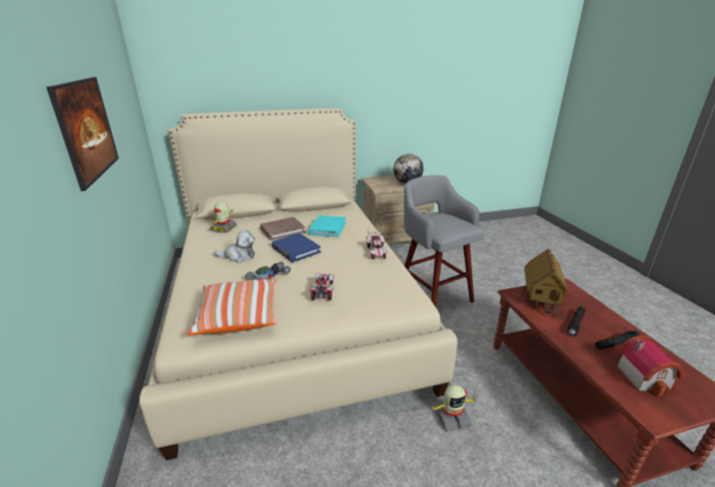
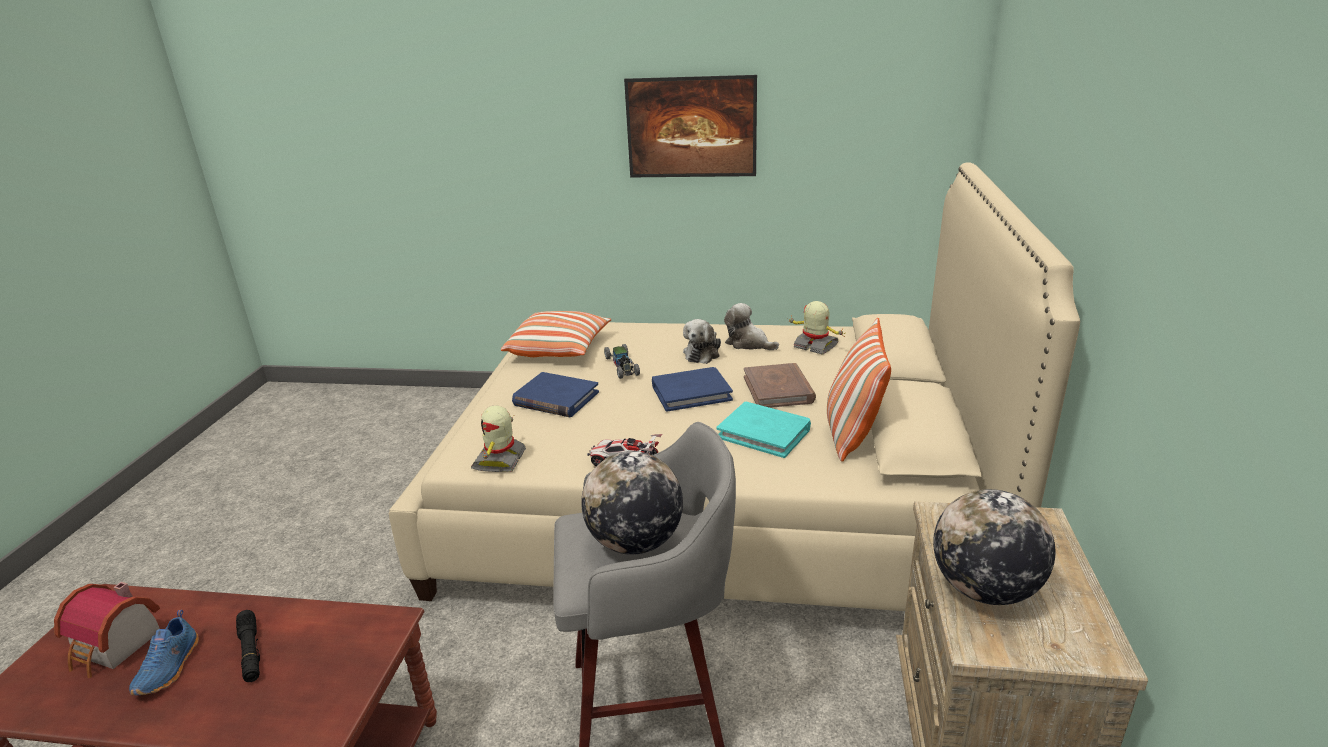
camera: 115 degrees right, 0 degrees up
toy car [310,273,334,300] -> blue book [512,372,599,417]
toy robot [428,385,476,432] -> toy robot moved to [471,405,526,472]
toy house [524,249,570,318] -> none
black flashlight [595,331,640,350] -> blue shoe [129,610,199,695]
none -> globe [581,451,683,555]
none -> plush toy [724,303,779,350]
none -> pillow [827,318,891,462]

